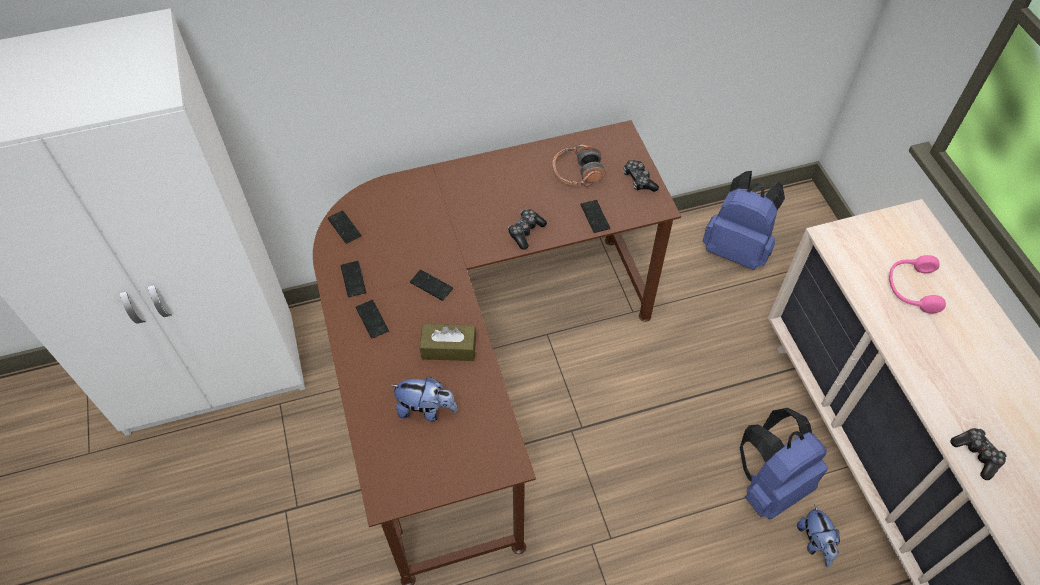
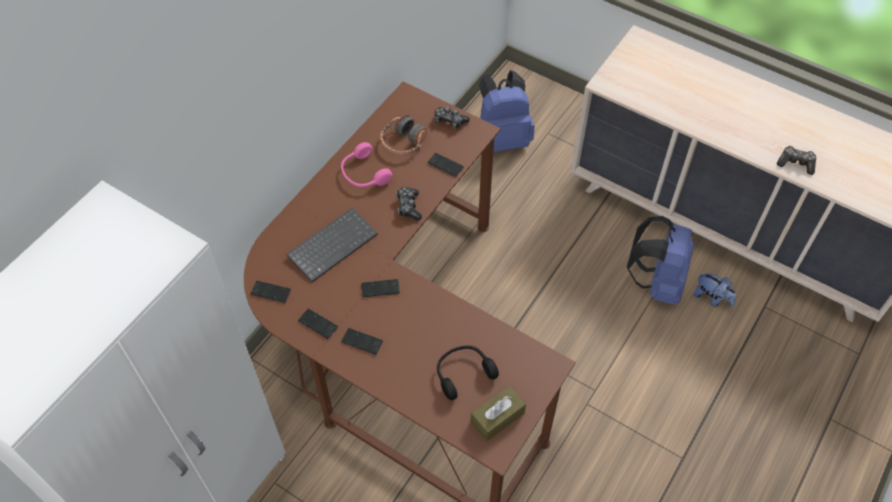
camera: 40 degrees left, 0 degrees up
plush toy [390,377,458,422] -> black headphones [437,345,499,400]
brown tissue box [420,324,476,361] -> brown tissue box moved to [470,385,526,441]
pink headphones [889,255,946,314] -> pink headphones moved to [341,142,392,187]
none -> keyboard [286,208,378,282]

